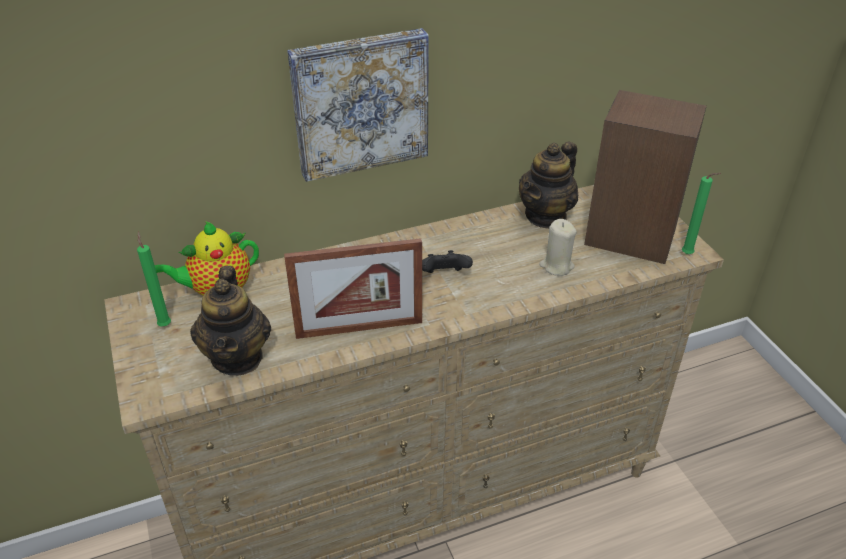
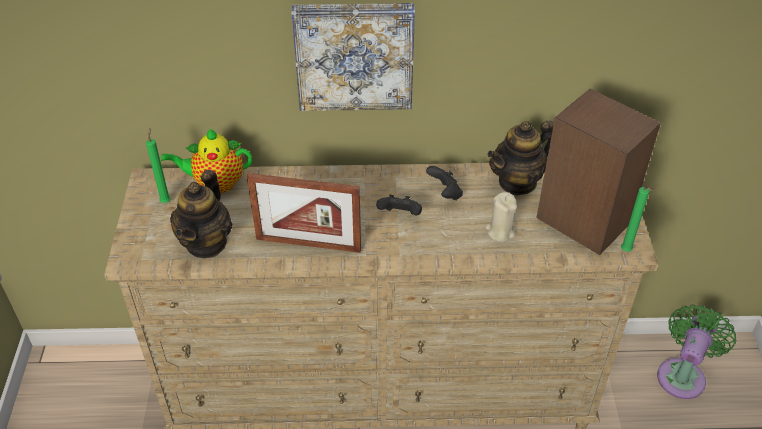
camera: 20 degrees right, 5 degrees up
none -> black game controller [426,166,463,200]
none -> green fan [657,304,736,399]

